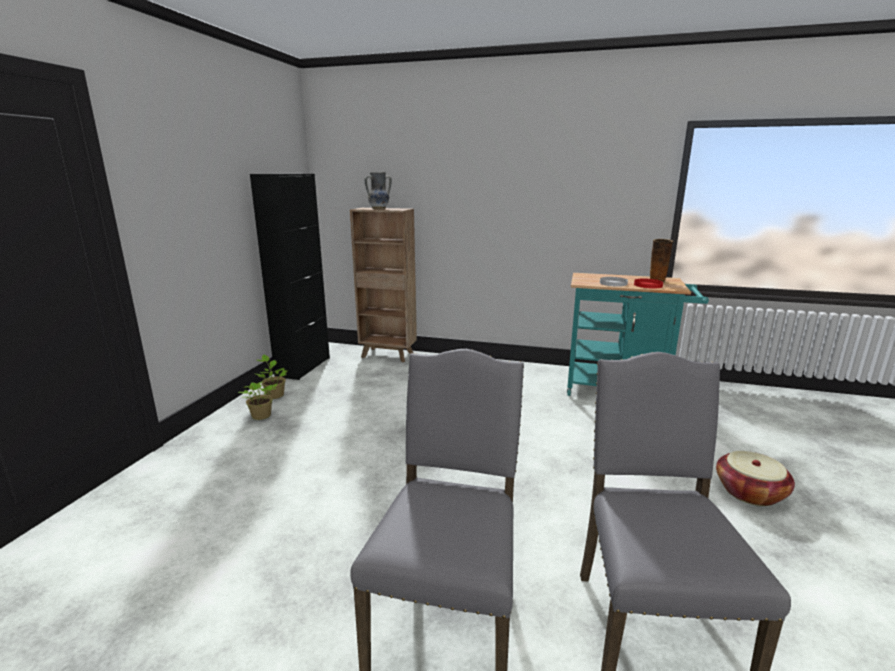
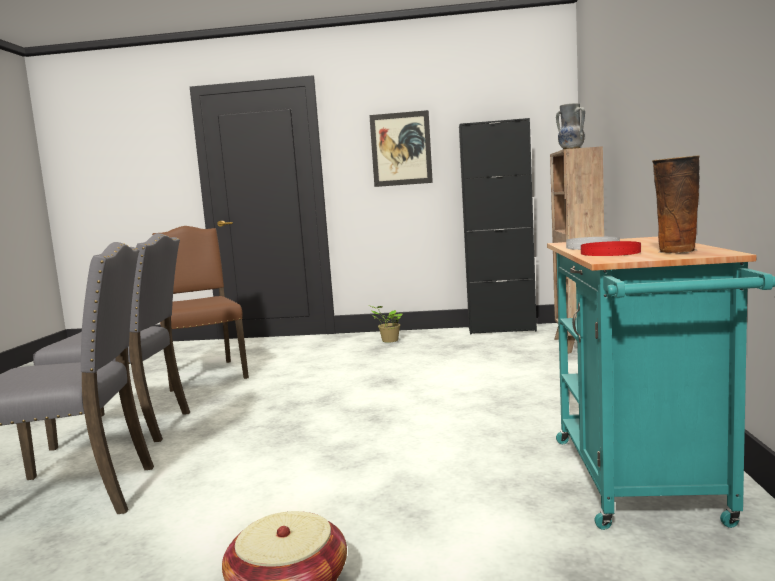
camera: 80 degrees right, 10 degrees down
potted plant [256,354,287,399] -> none
none -> brown chair [152,226,249,392]
none -> picture [369,110,433,187]

